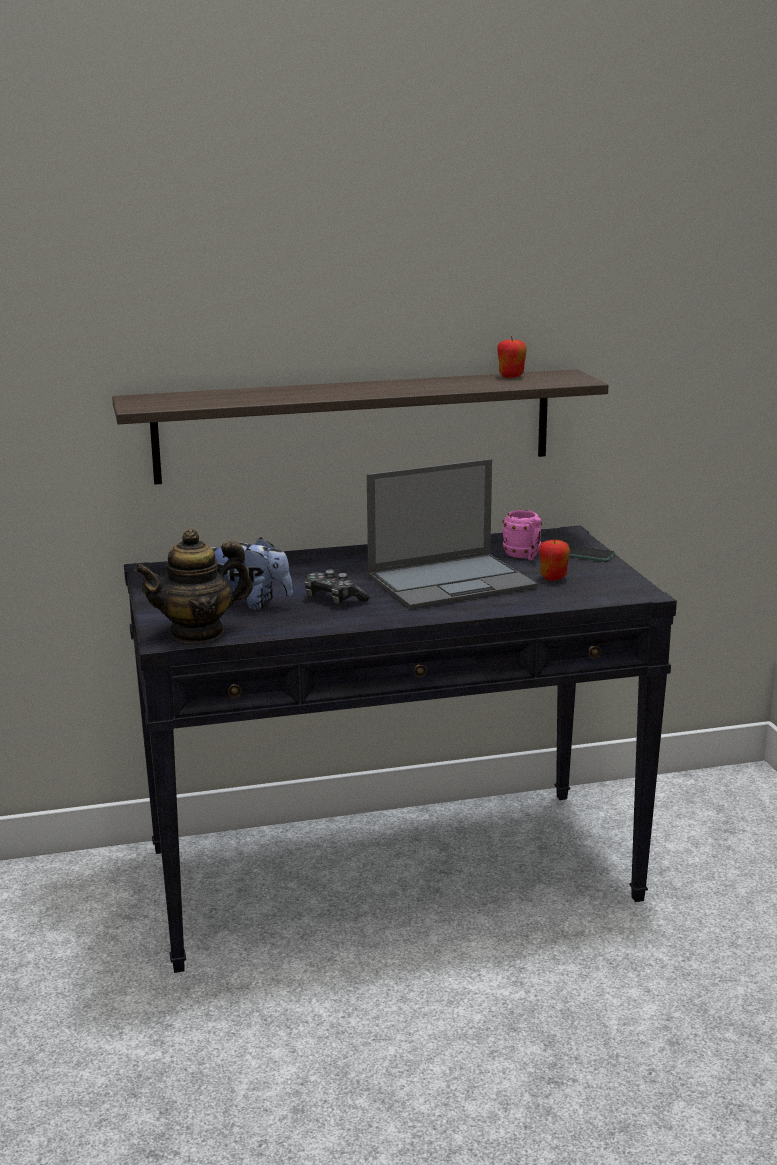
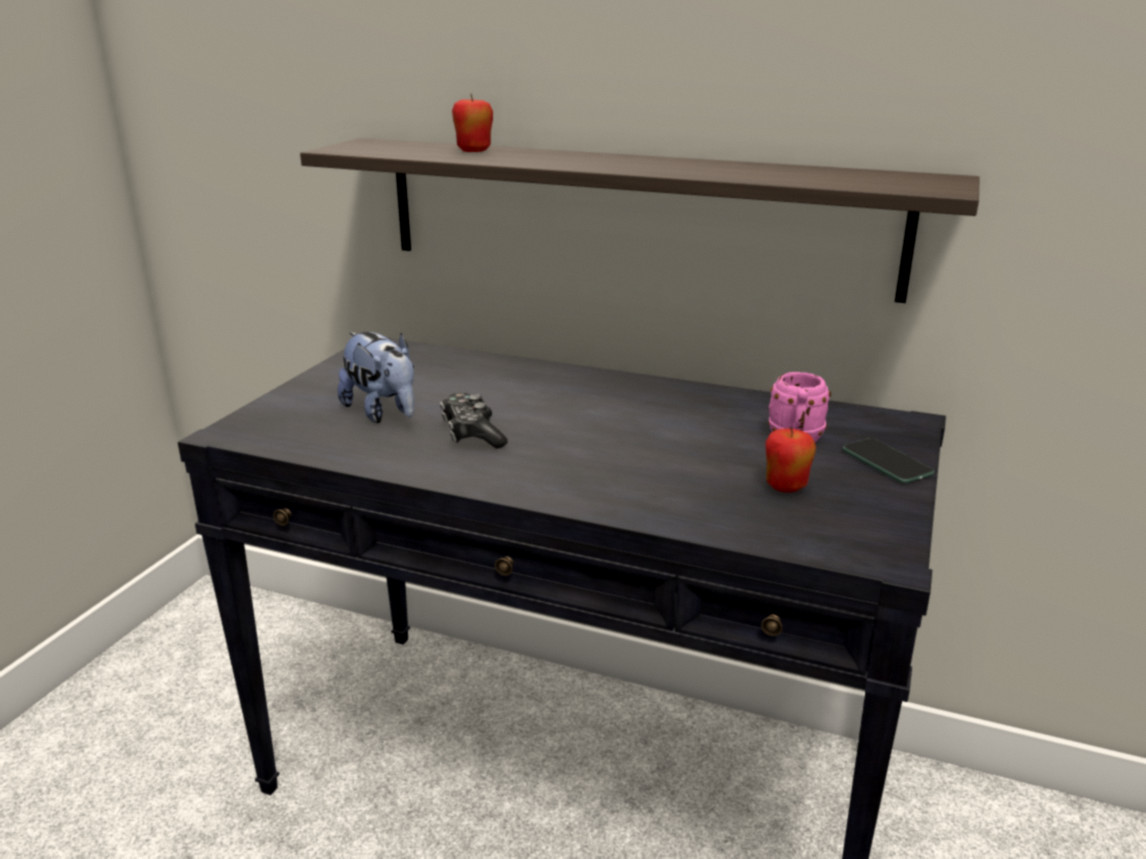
camera: 35 degrees right, 5 degrees up
teapot [134,529,253,643] -> none
laptop [367,459,538,609] -> none
apple [497,336,527,378] -> apple moved to [452,94,493,152]

